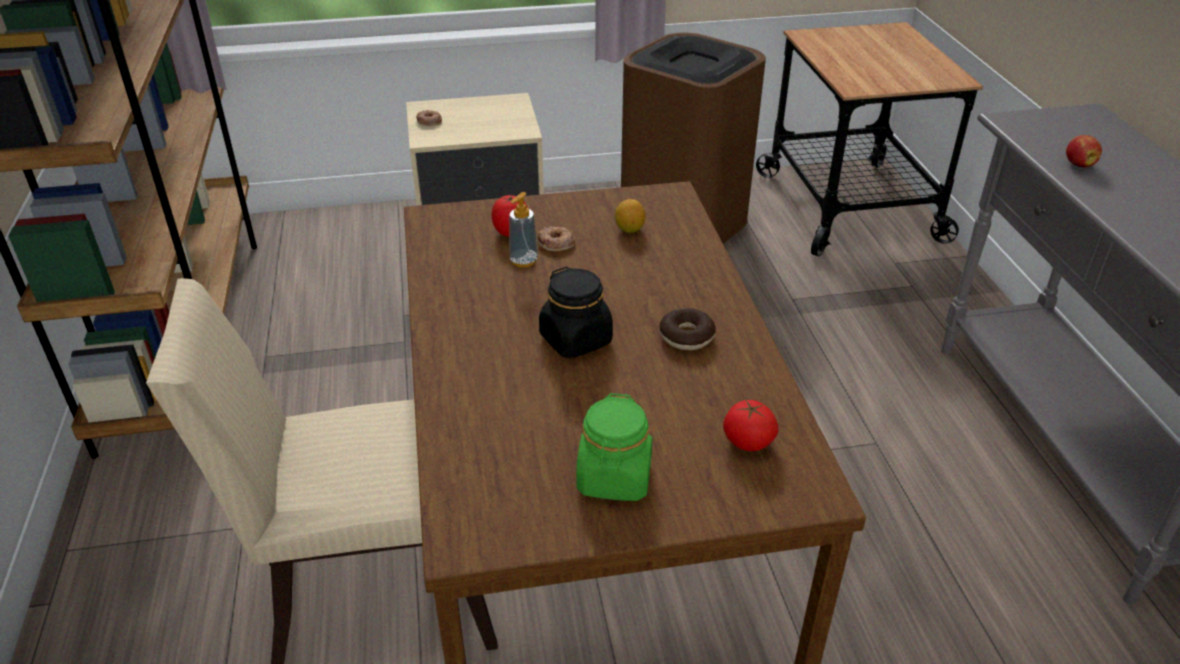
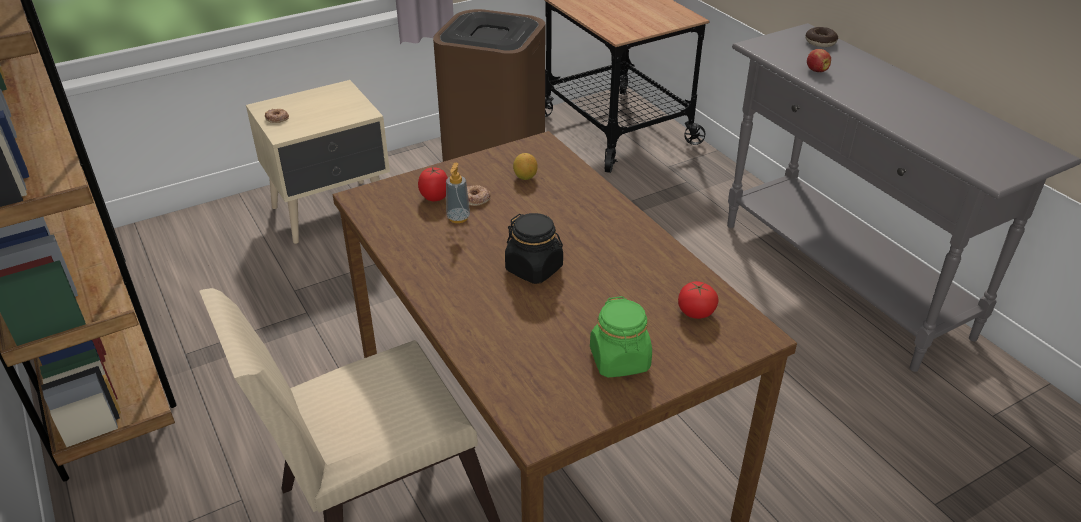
camera: 20 degrees left, 0 degrees up
donut [659,308,716,350] -> donut moved to [805,27,838,47]

